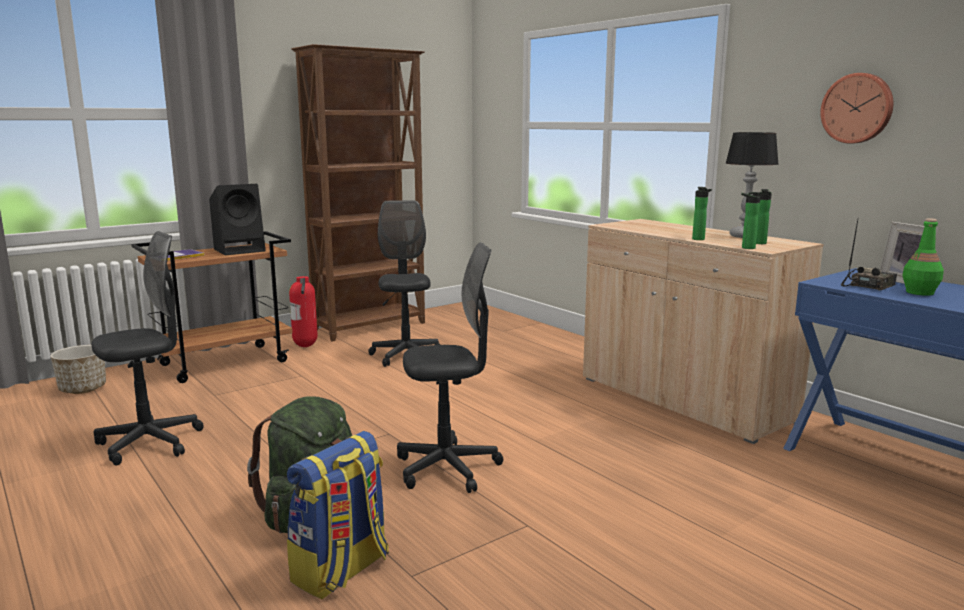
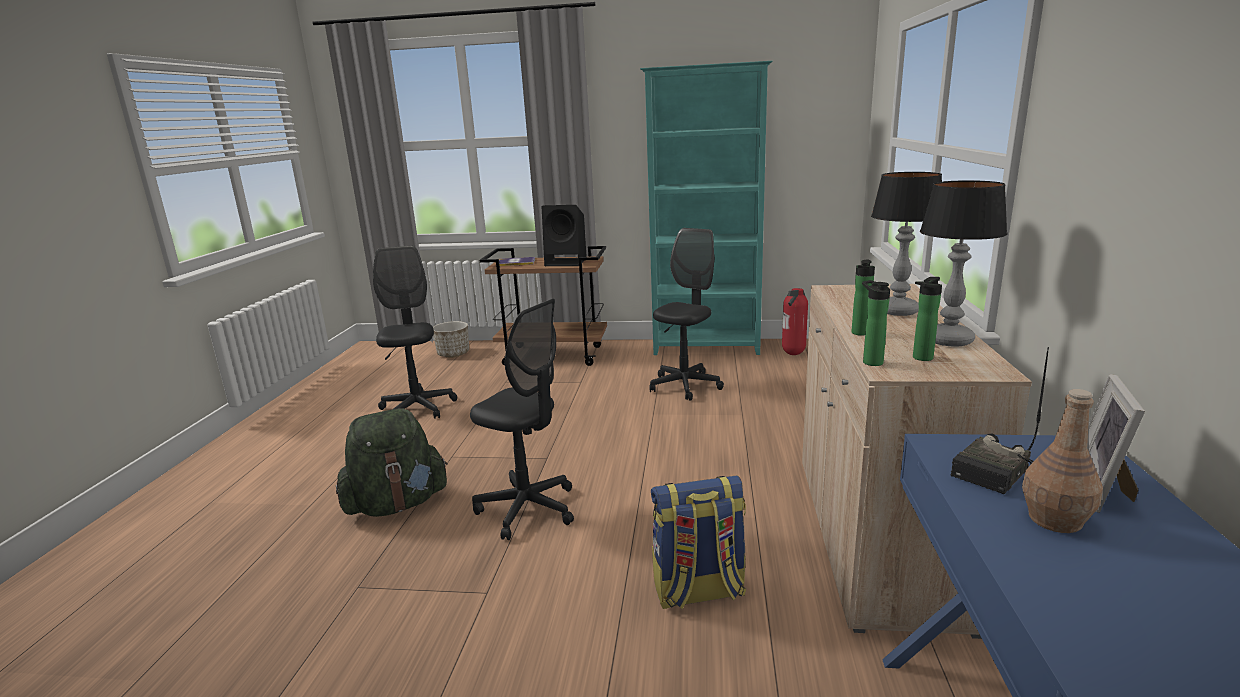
camera: 45 degrees right, 5 degrees up
black office chair [92,231,204,465] -> black office chair turned 105 degrees counterclockwise [373,246,457,419]
backpack [287,431,389,600] -> backpack moved to [651,476,746,609]
fire extinguisher [289,276,318,347] -> fire extinguisher moved to [782,288,808,355]
brown bookcase [291,44,425,342] -> turquoise bookcase [640,61,773,355]
wall clock [820,73,893,144] -> none
radio [841,220,897,290] -> radio turned 135 degrees clockwise [951,347,1049,494]
green bottle [902,218,944,296] -> brown bottle [1022,389,1103,533]
none -> table lamp [871,172,942,316]

